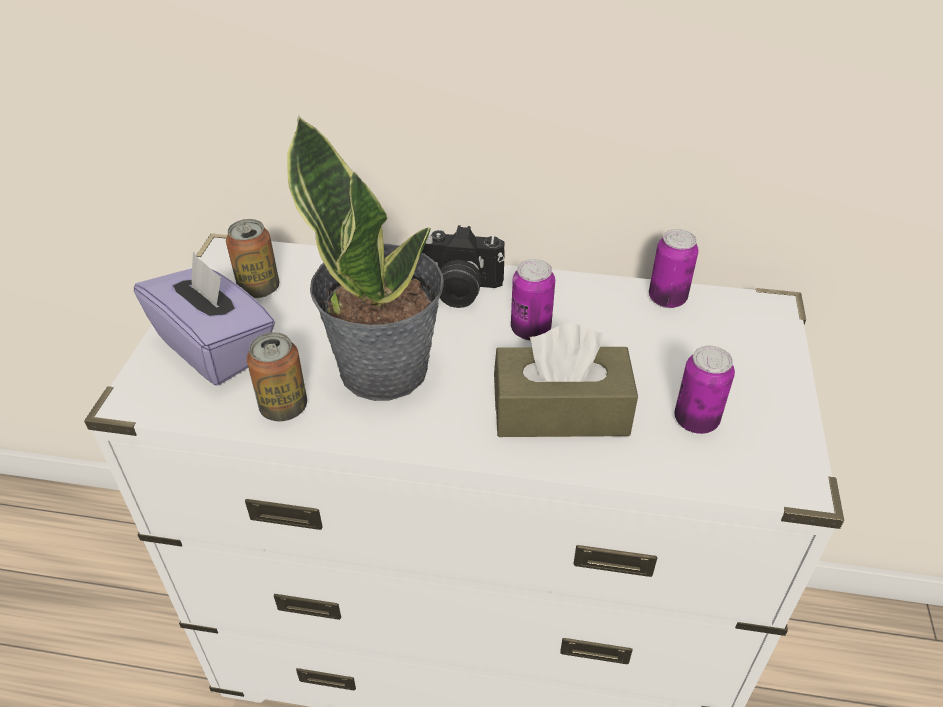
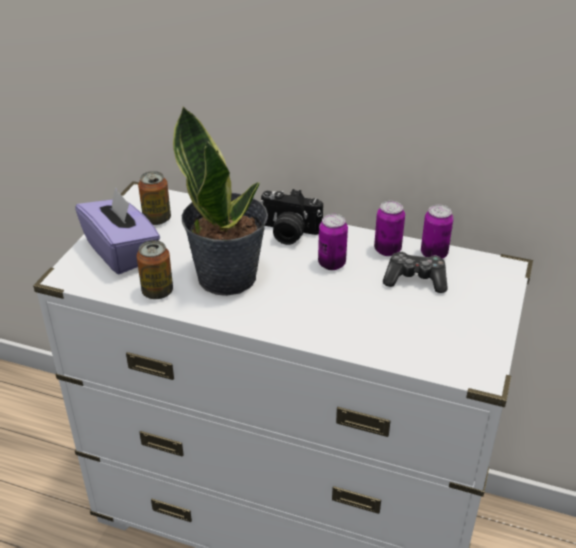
camera: 10 degrees right, 5 degrees down
brown tissue box [494,323,638,437] -> none
can [674,346,735,434] -> can moved to [374,201,405,256]
none -> game controller [383,252,448,293]

